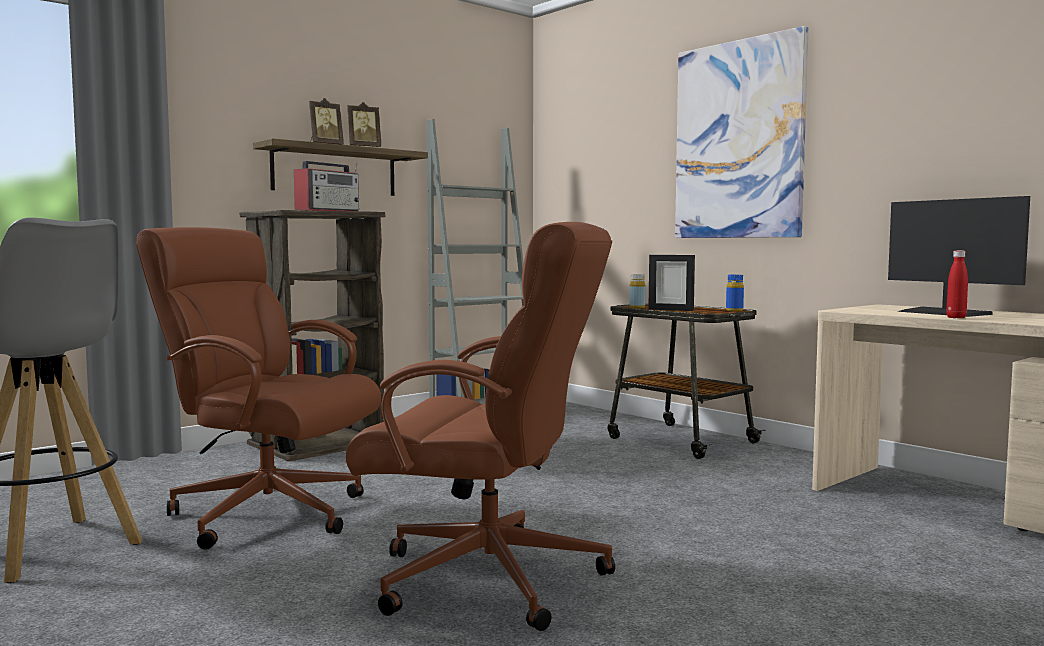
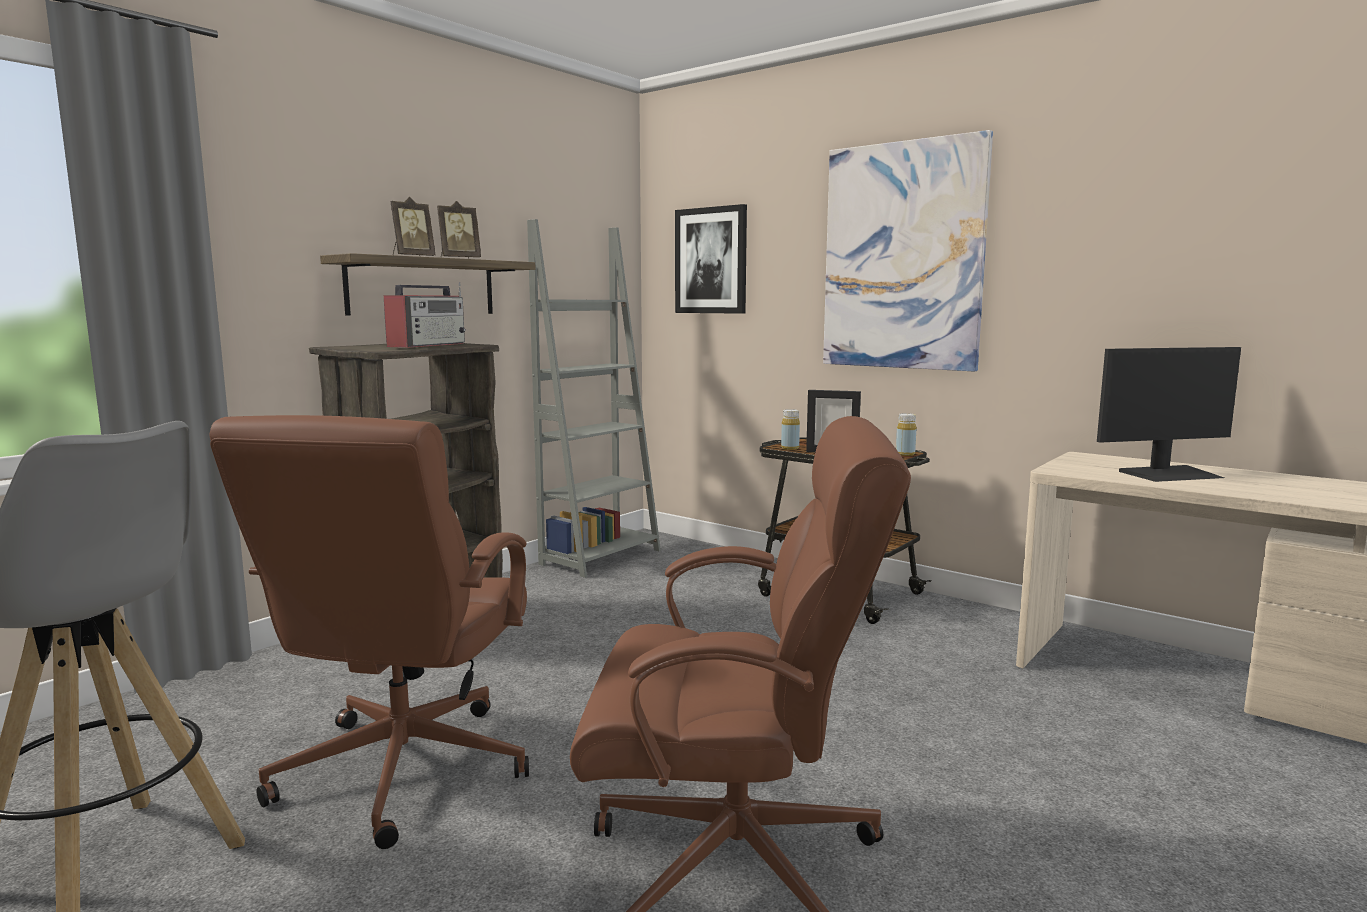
camera: 10 degrees left, 5 degrees up
brown office chair [136,227,381,550] -> brown office chair turned 90 degrees counterclockwise [209,415,529,849]
blue bottle [726,275,744,311] -> yellow bottle [896,413,916,456]
monitor [888,196,1030,317] -> monitor turned 60 degrees counterclockwise [1097,347,1241,482]
red bottle [946,251,968,318] -> none
none -> picture [675,204,747,314]

